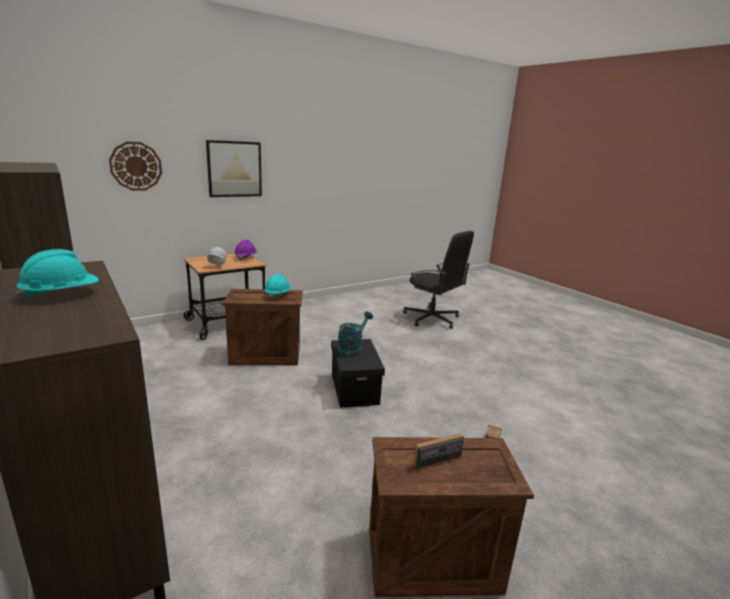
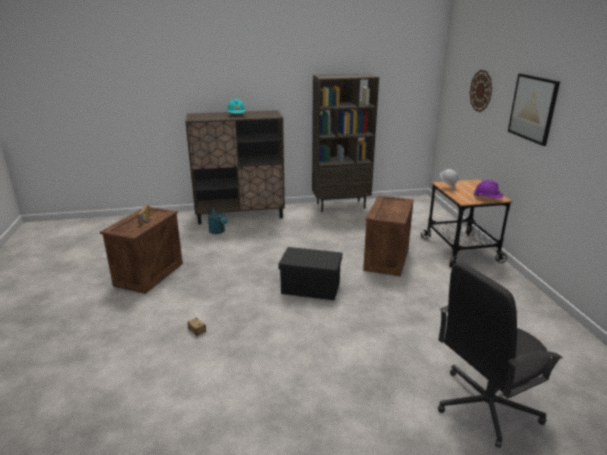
camera: 115 degrees right, 5 degrees up
turquoise hard hat [264,274,292,300] -> none
turquoise watering can [337,311,373,356] -> turquoise watering can moved to [208,207,228,234]

